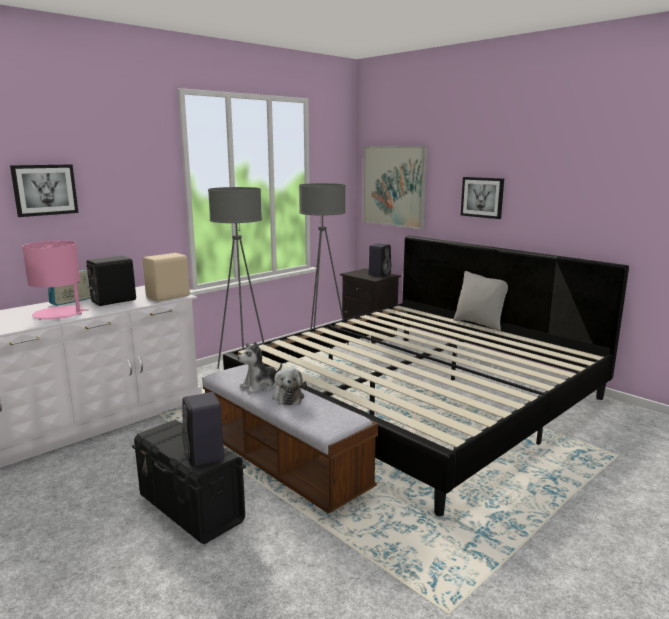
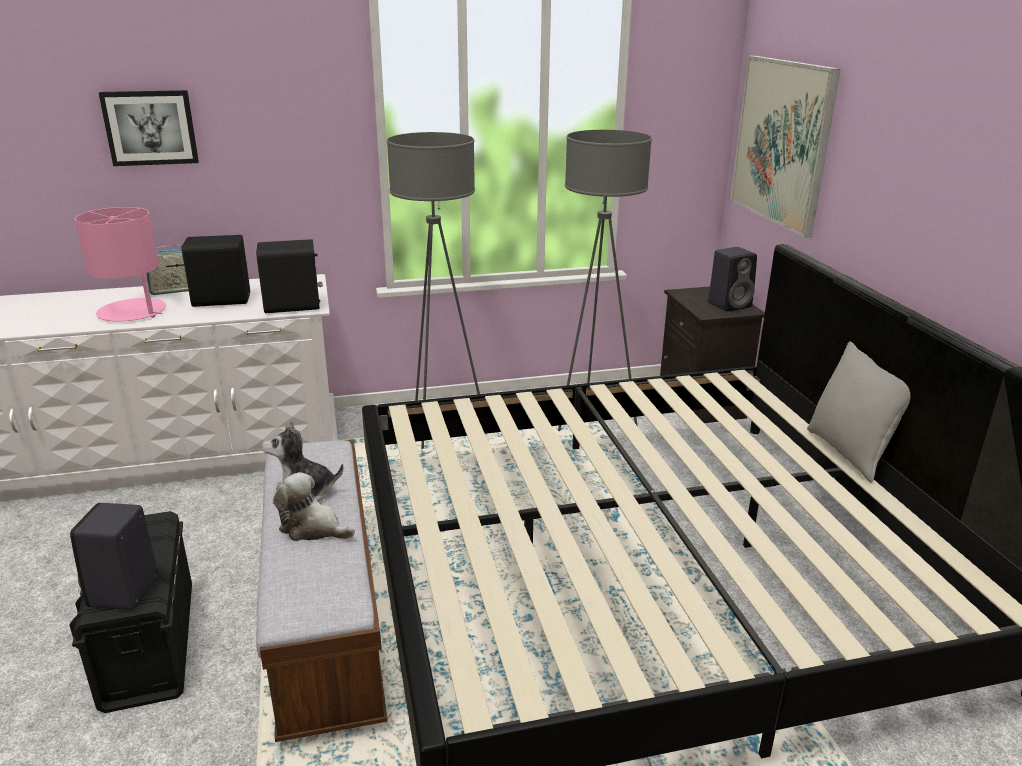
camera: 30 degrees right, 10 degrees up
beige speaker [143,253,190,302] -> black speaker [256,239,323,313]
plush toy [272,368,307,405] -> plush toy turned 90 degrees clockwise [273,472,355,541]
picture [461,177,504,219] -> none

